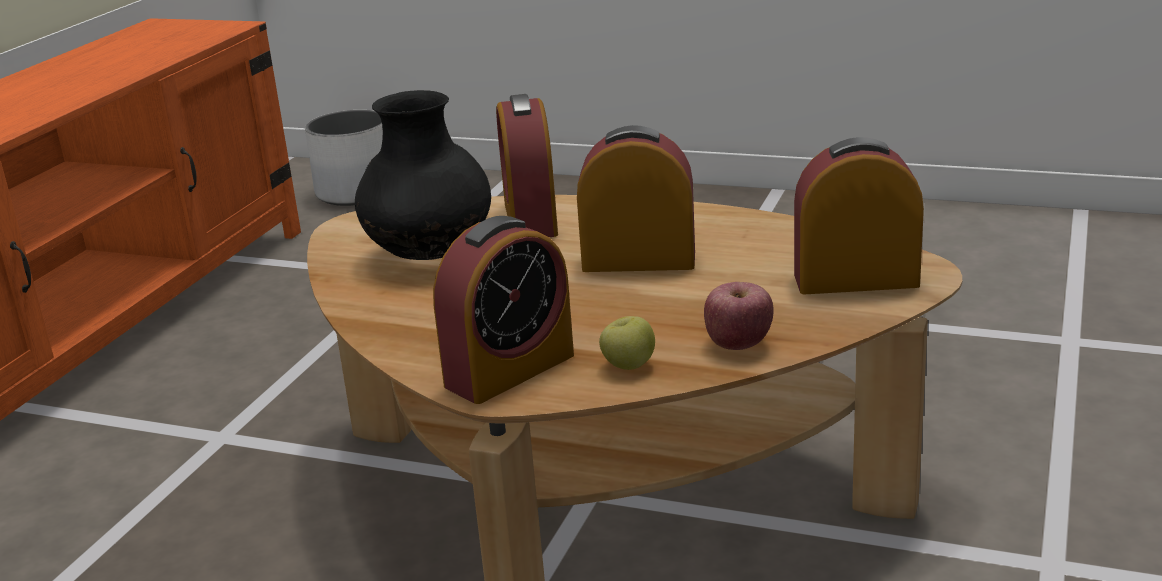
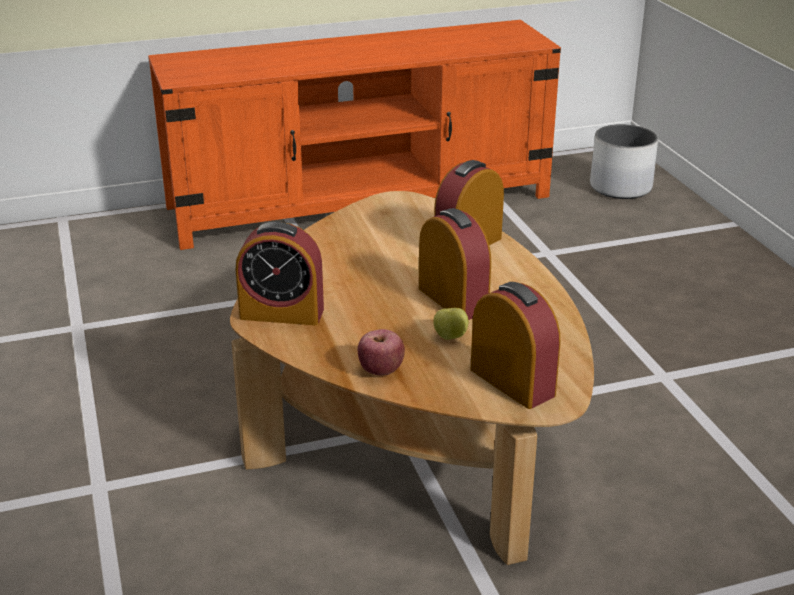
camera: 50 degrees right, 5 degrees up
black vase [355,90,491,260] -> none
apple [599,316,655,370] -> apple moved to [433,308,469,340]

